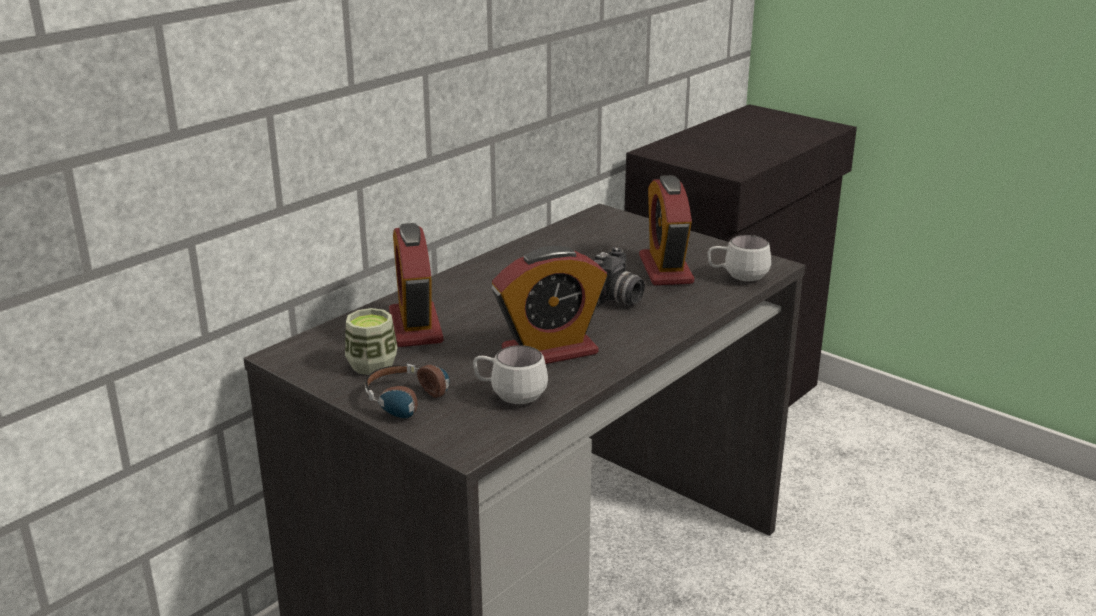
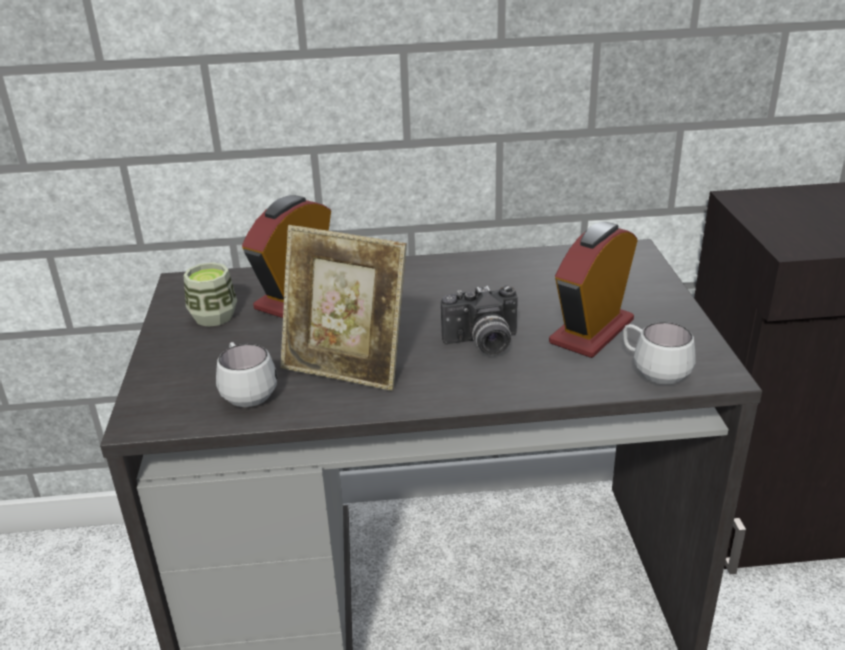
camera: 45 degrees right, 5 degrees up
headphones [365,364,450,418] -> none
alarm clock [492,246,607,364] -> picture frame [280,225,407,391]

